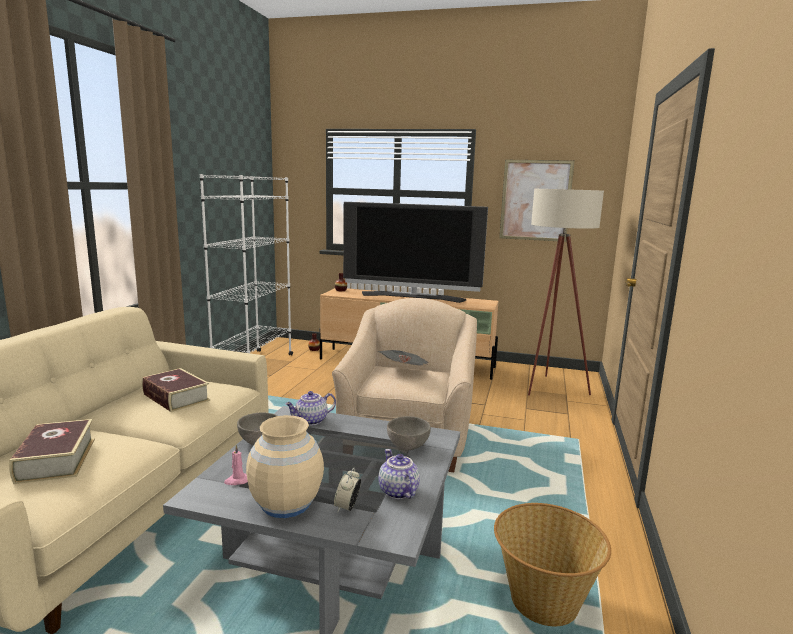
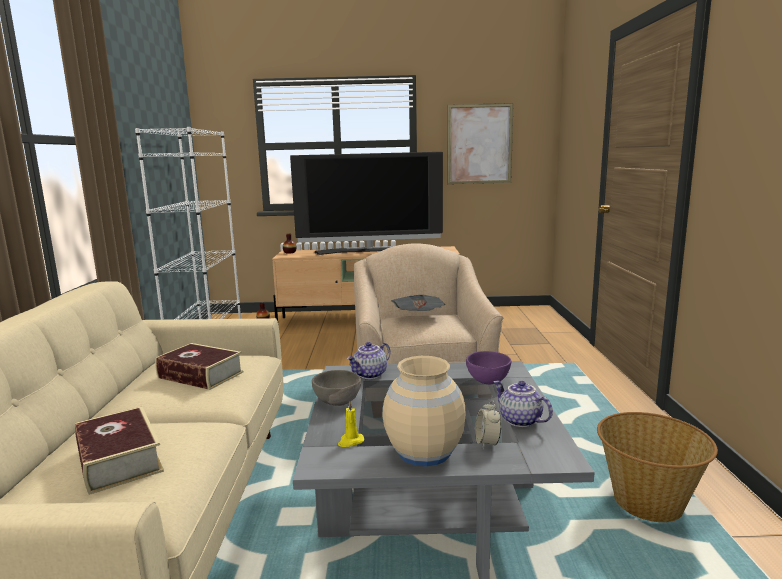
camera: 15 degrees left, 0 degrees up
pink candle [224,445,248,485] -> yellow candle [338,401,364,447]
grey bowl [387,416,431,450] -> purple bowl [466,351,511,384]
beige floor lamp [528,189,604,396] -> none

